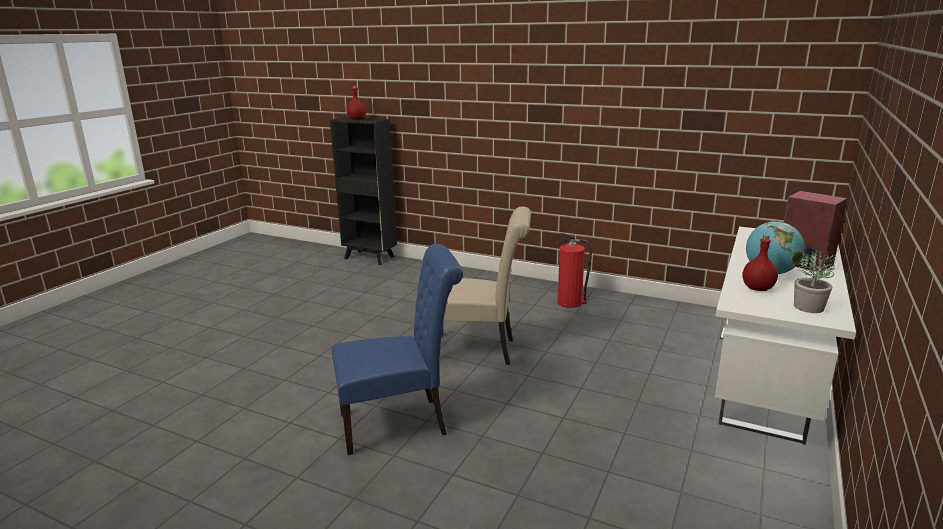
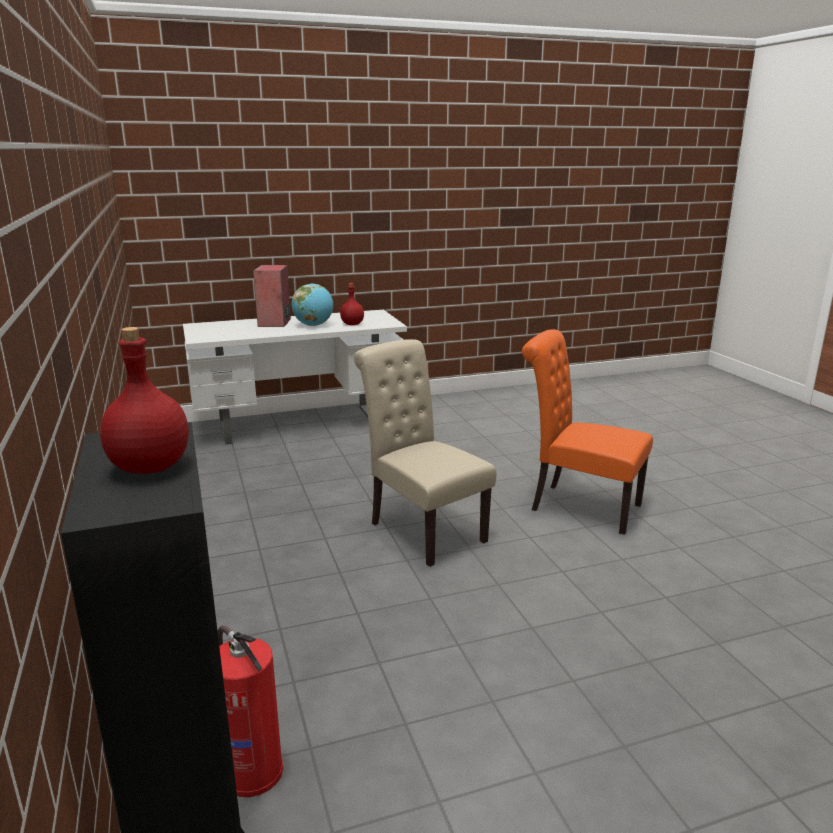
camera: 135 degrees left, 0 degrees up
blue chair [332,244,463,455] -> orange chair [522,329,653,535]
fire extinguisher [557,232,592,308] -> fire extinguisher moved to [218,625,283,797]
potted plant [794,250,835,313] -> none

